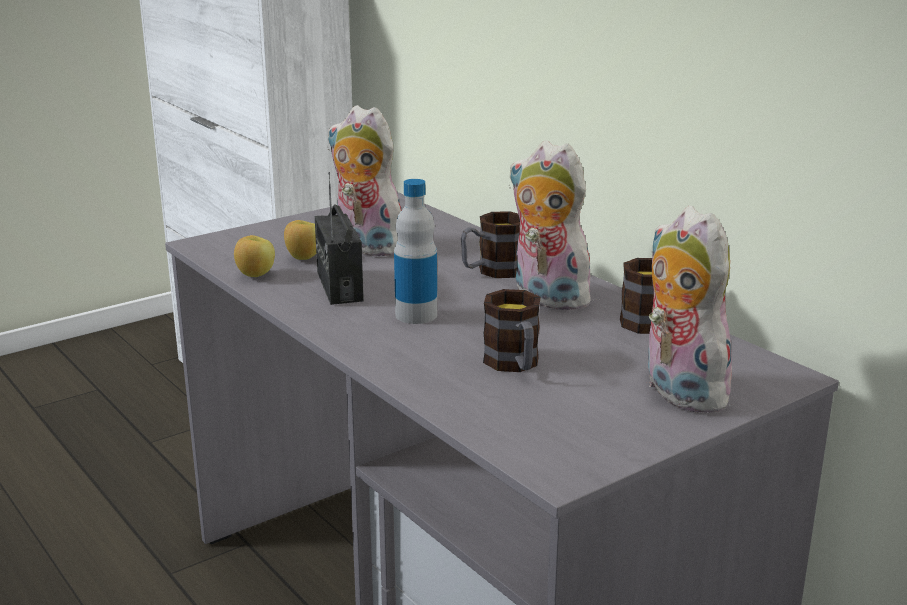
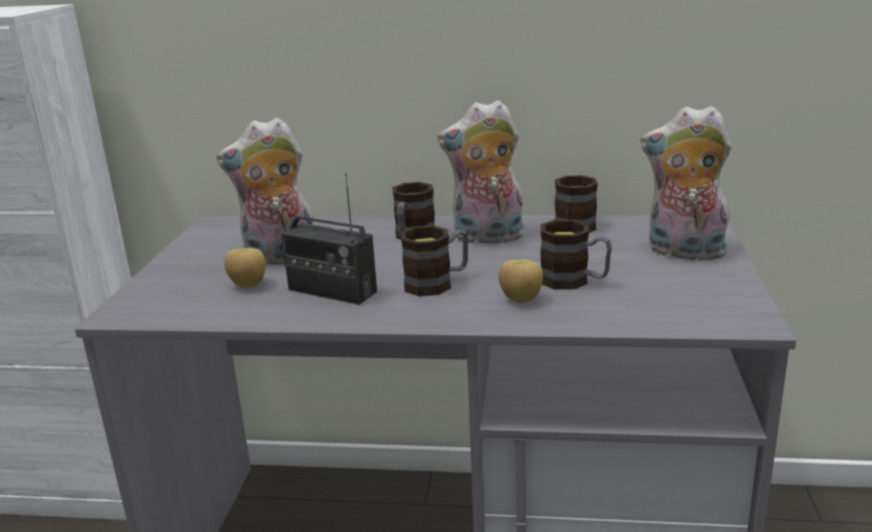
camera: 45 degrees left, 0 degrees up
apple [234,235,275,277] -> apple moved to [499,260,543,303]
bottle [394,179,437,324] -> mug [401,225,469,296]

